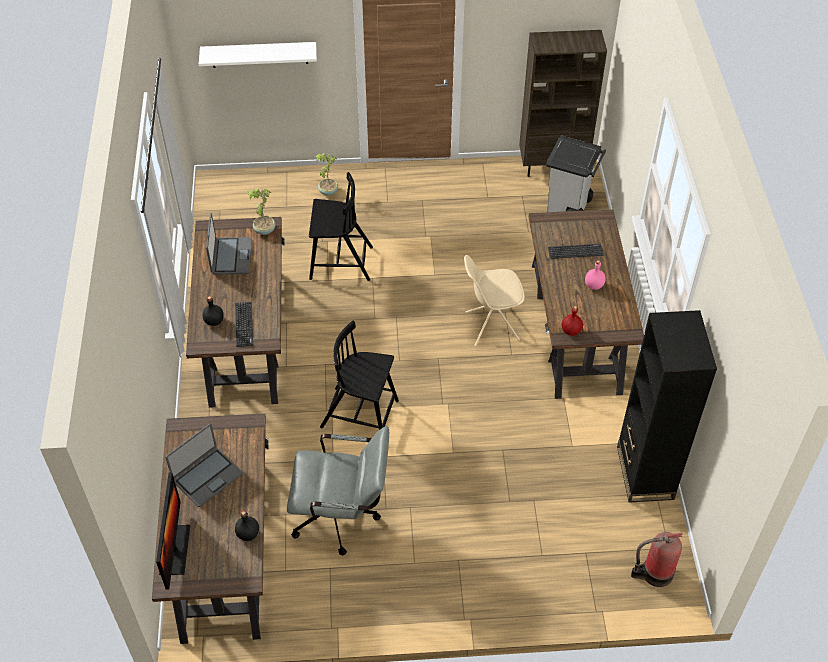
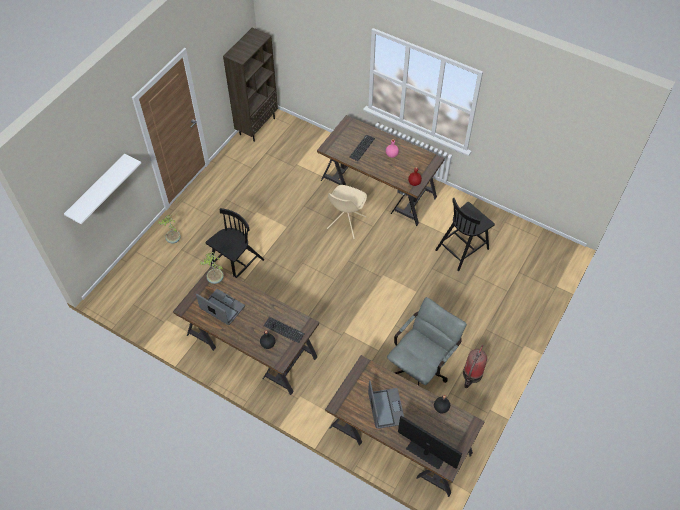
camera: 55 degrees left, 5 degrees up
black chair [320,321,399,430] -> black chair moved to [435,198,495,271]
grey trash can [547,136,606,212] -> none
black bookcase [617,310,717,503] -> none
fire extinguisher [631,532,683,587] -> fire extinguisher moved to [463,345,487,388]

